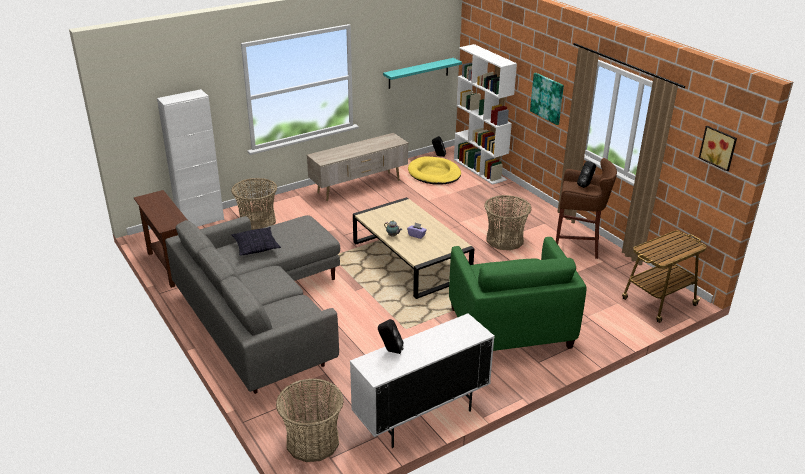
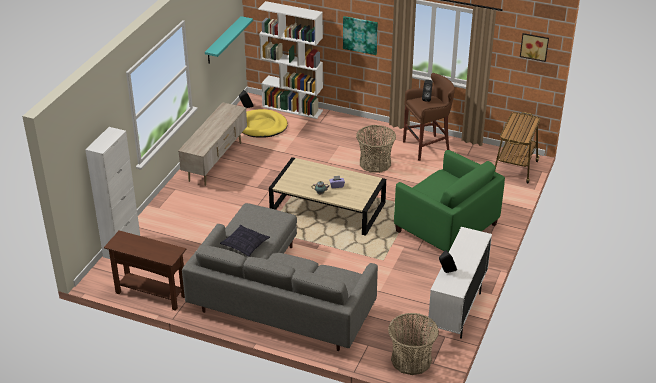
camera: 35 degrees left, 5 degrees up
basket [231,178,277,230] -> none

